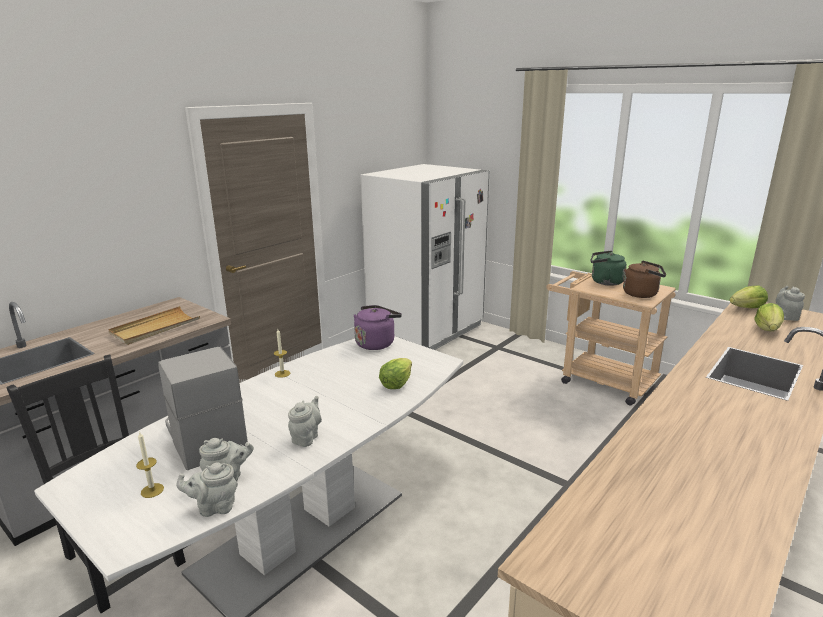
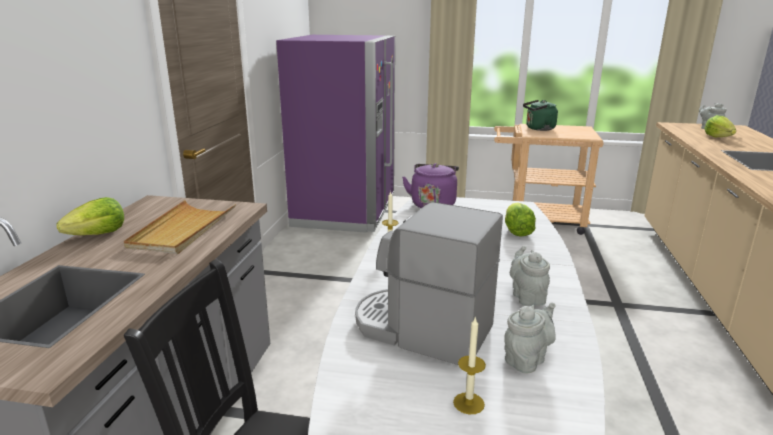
camera: 30 degrees left, 0 degrees up
grey teapot [176,462,238,517] -> none
white fridge [361,164,489,350] -> purple fridge [276,35,395,233]
brown kettle [623,261,666,298] -> none
lettuce [730,285,768,308] -> lettuce moved to [56,197,124,235]

